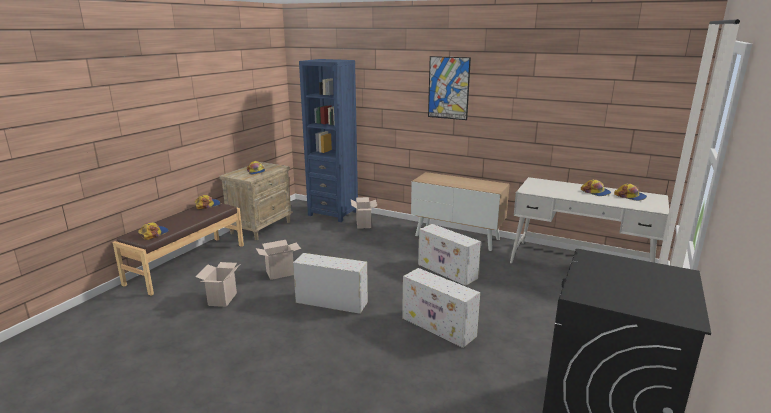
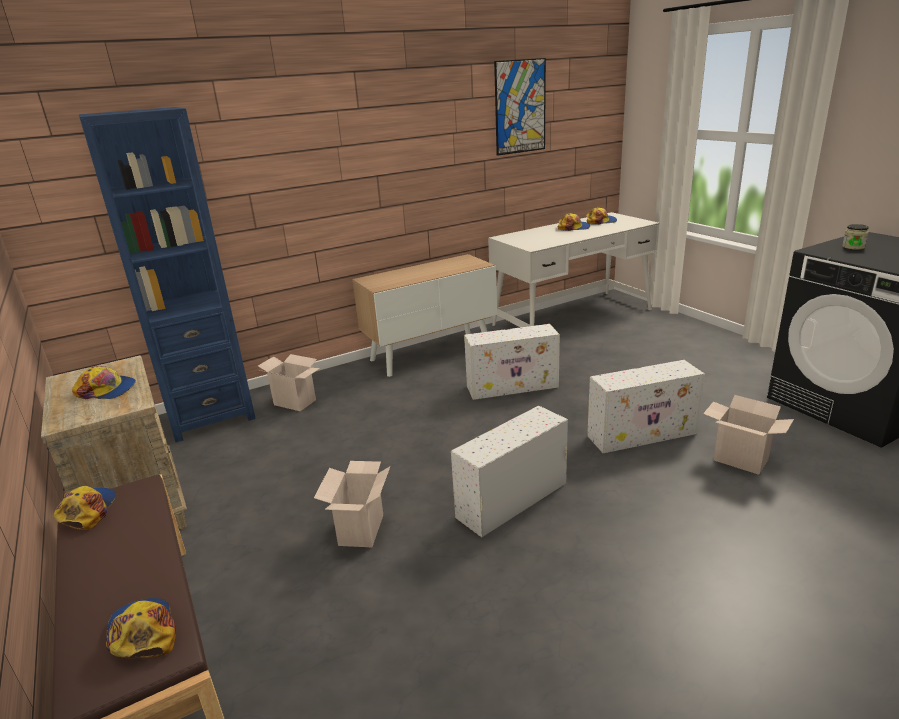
camera: 55 degrees left, 5 degrees up
cardboard box [196,262,239,307] -> cardboard box moved to [703,395,794,475]
picture [428,56,471,120] -> picture moved to [494,58,546,156]
none -> jar [842,224,869,250]

